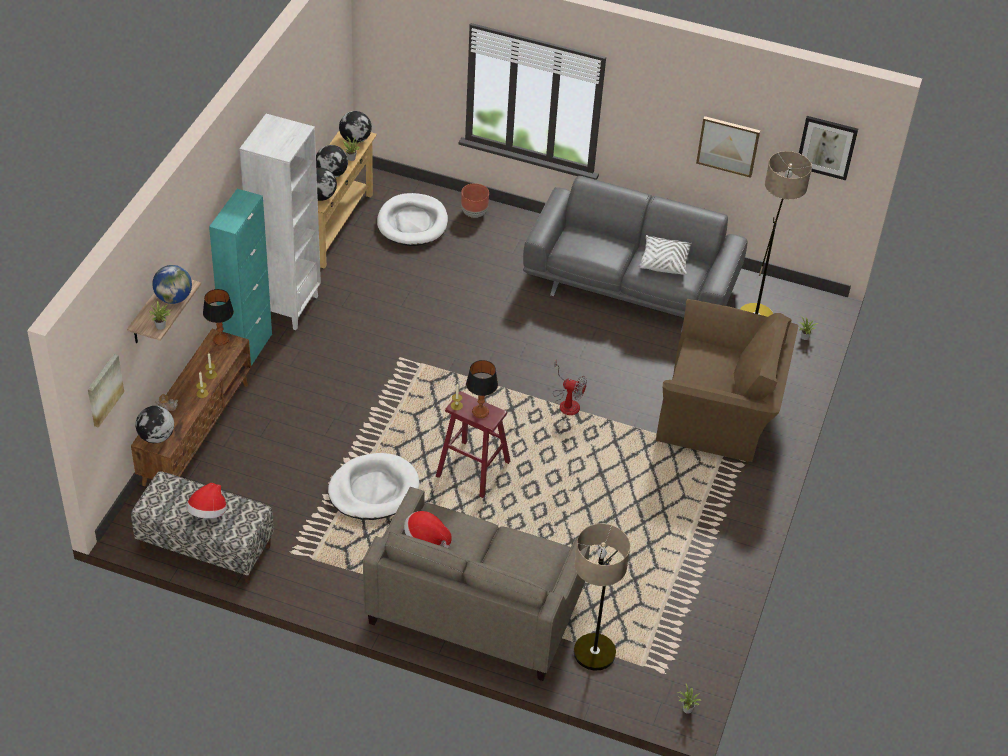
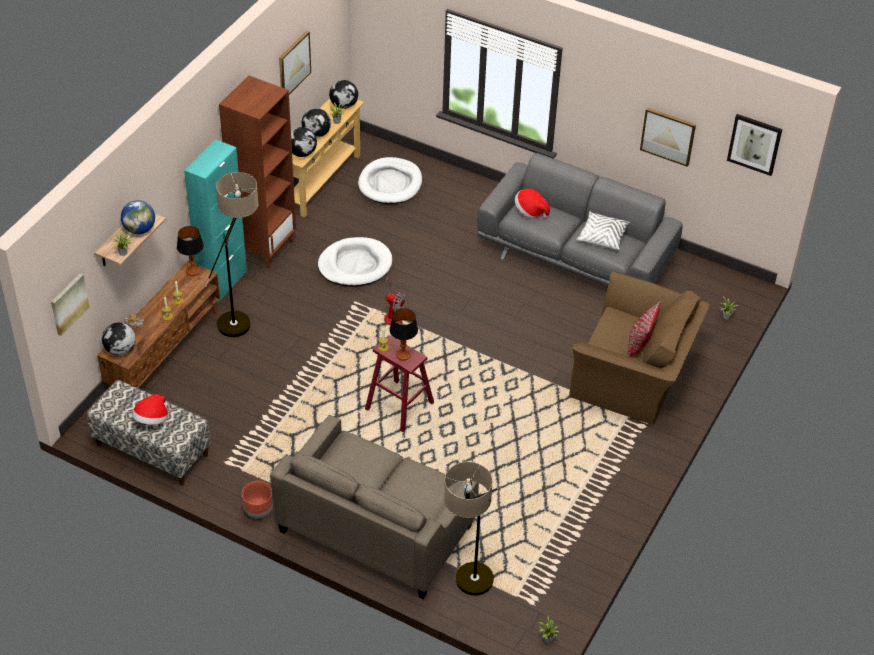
camera: 10 degrees right, 0 degrees up
white bookcase [239,114,321,330] -> brown bookcase [219,76,296,269]
white dog bed [328,453,419,520] -> white dog bed moved to [318,237,392,287]
hat [404,511,452,548] -> hat moved to [515,188,550,219]
brown planter [461,183,489,218] -> brown planter moved to [242,481,273,518]
fan [553,359,587,415] -> fan moved to [381,276,407,325]
floor lamp [740,151,812,317] -> floor lamp moved to [205,172,258,337]
none -> picture [279,31,311,95]
none -> red pillow [628,302,661,357]

